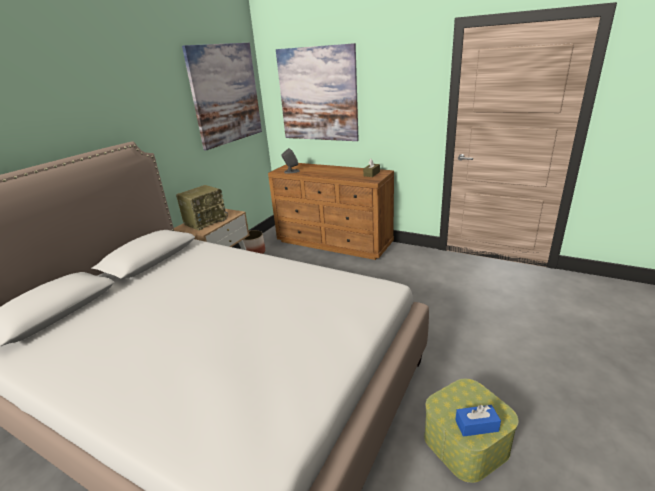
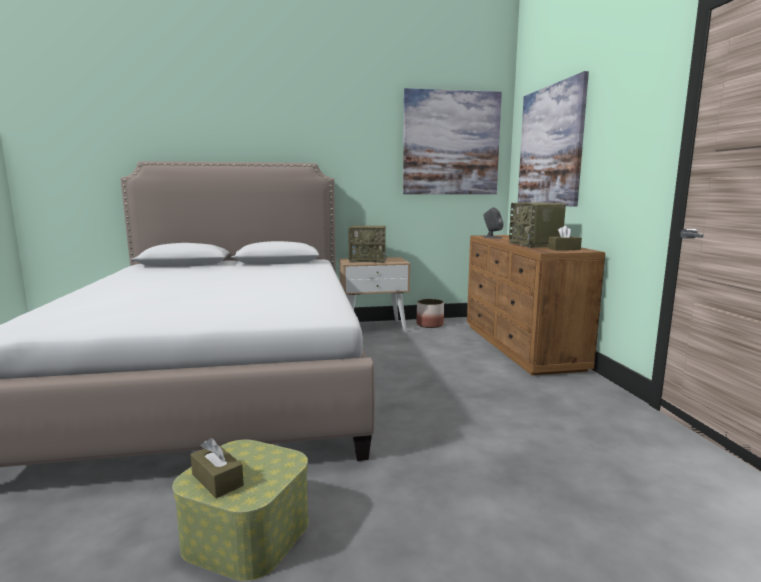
camera: 50 degrees right, 15 degrees down
blue tissue box [455,405,501,437] -> brown tissue box [191,438,244,498]
none -> radio [509,202,566,248]

